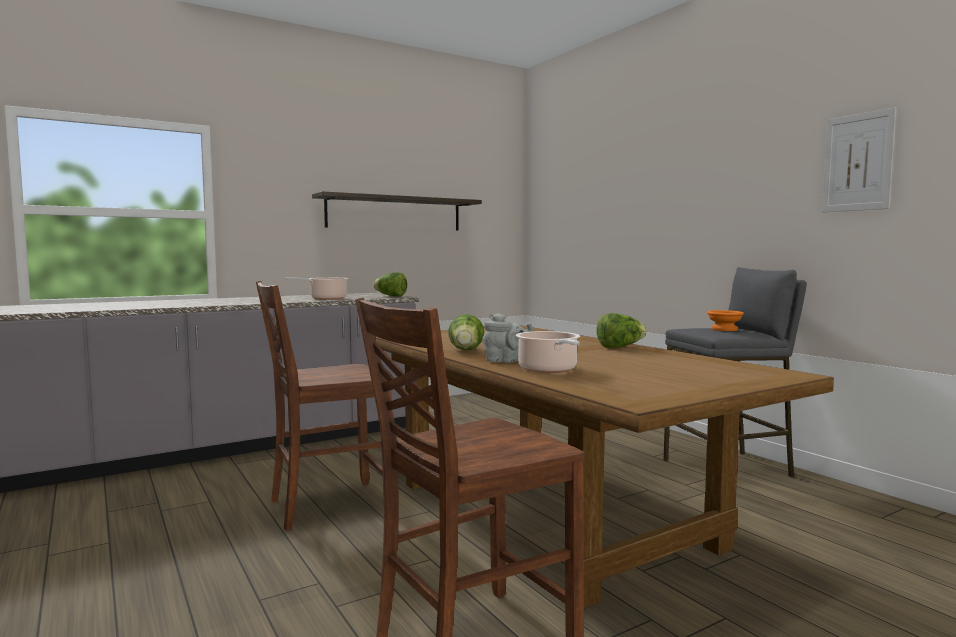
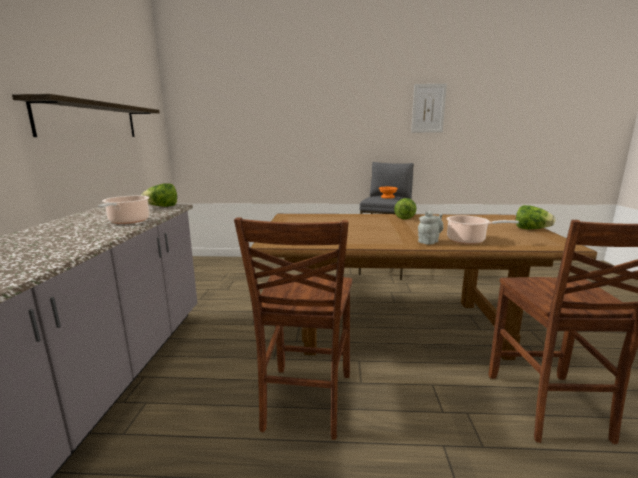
camera: 55 degrees left, 10 degrees up
lettuce [448,314,484,350] -> lettuce moved to [516,205,555,229]

